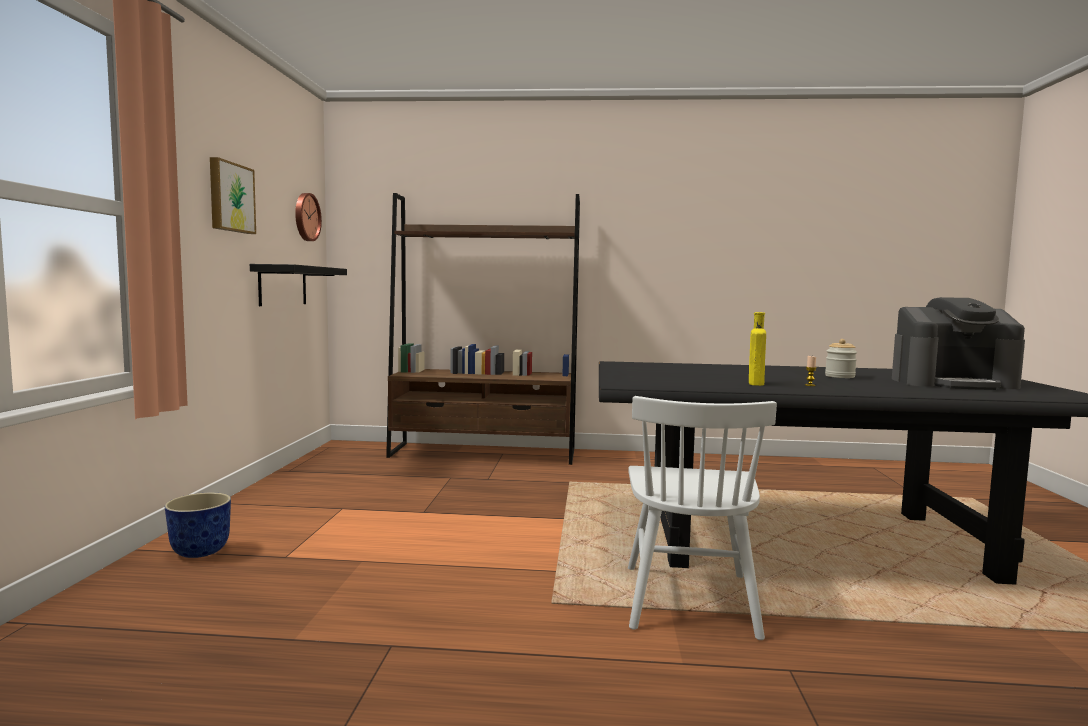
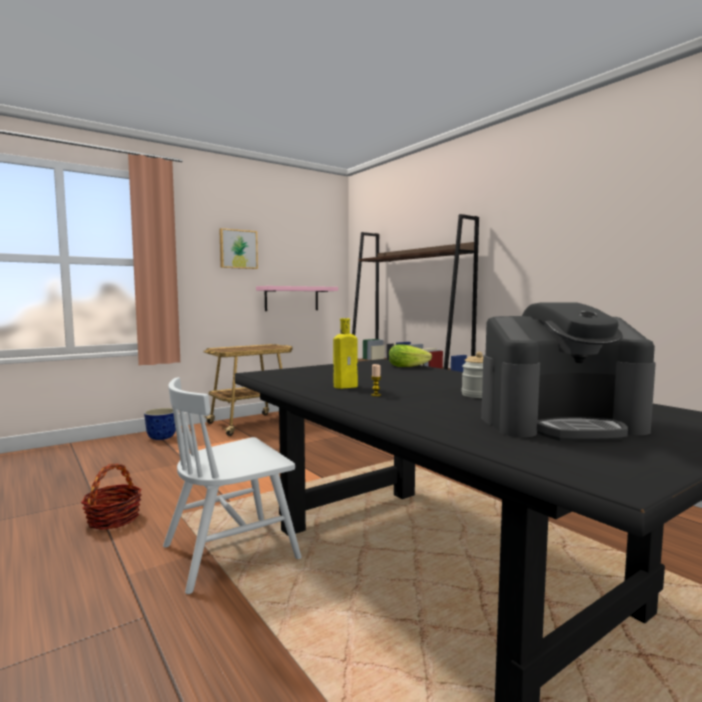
camera: 50 degrees right, 0 degrees up
black shelf [250,264,347,306] -> pink shelf [256,286,338,311]
wall clock [295,193,322,241] -> none
coffee machine [892,297,1025,390] -> coffee machine turned 60 degrees counterclockwise [481,302,656,441]
none -> basket [81,464,142,530]
none -> cart [203,344,292,436]
none -> lettuce [389,344,432,367]

